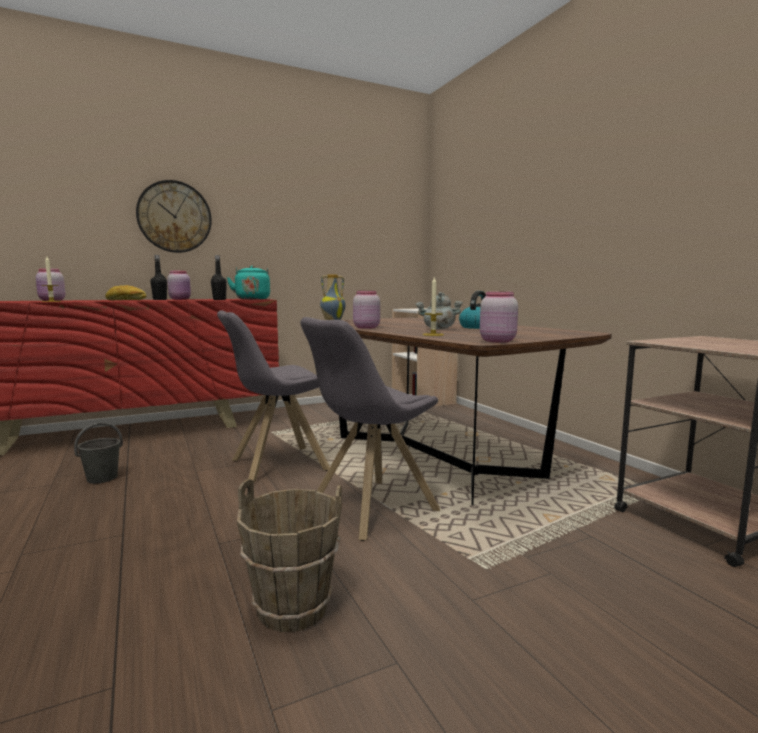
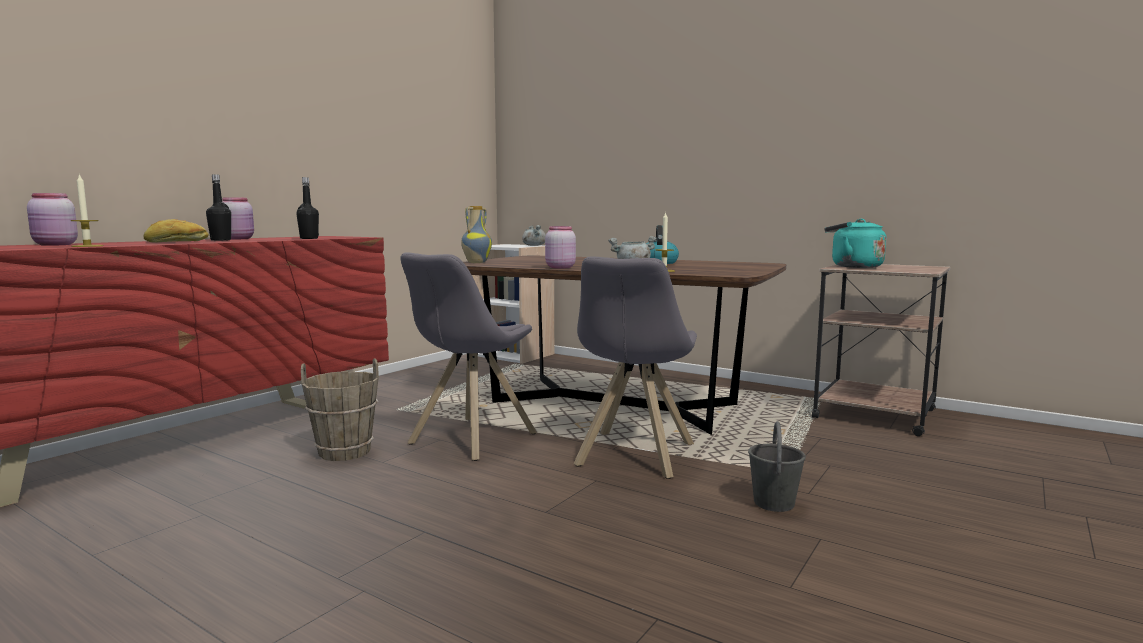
camera: 30 degrees left, 0 degrees up
grey bucket [74,422,123,484] -> grey bucket moved to [748,421,806,512]
wall clock [136,180,212,253] -> none
turquoise kettle [227,265,270,299] -> turquoise kettle moved to [825,219,887,268]
brown bucket [237,479,342,632] -> brown bucket moved to [301,358,379,461]
pink jar [480,292,518,343] -> none

